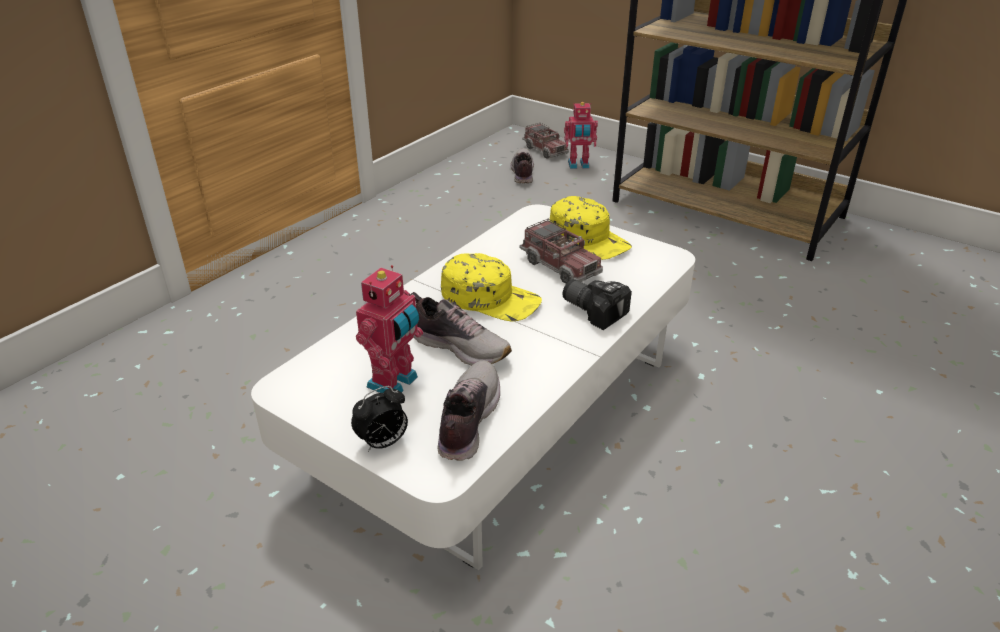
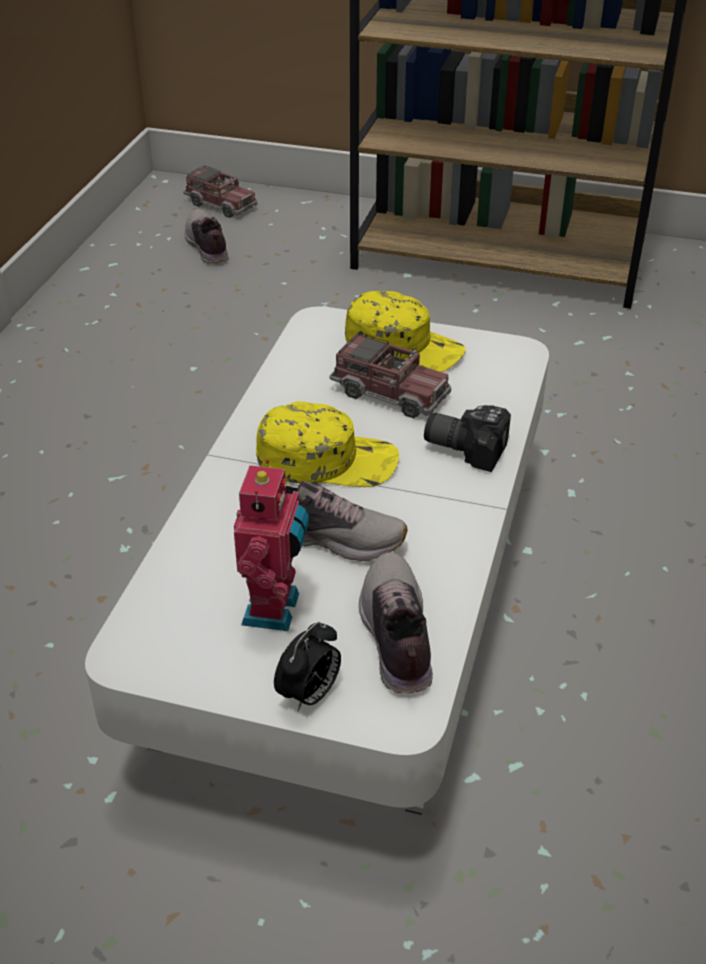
camera: 20 degrees left, 5 degrees up
toy robot [564,102,598,169] -> none

